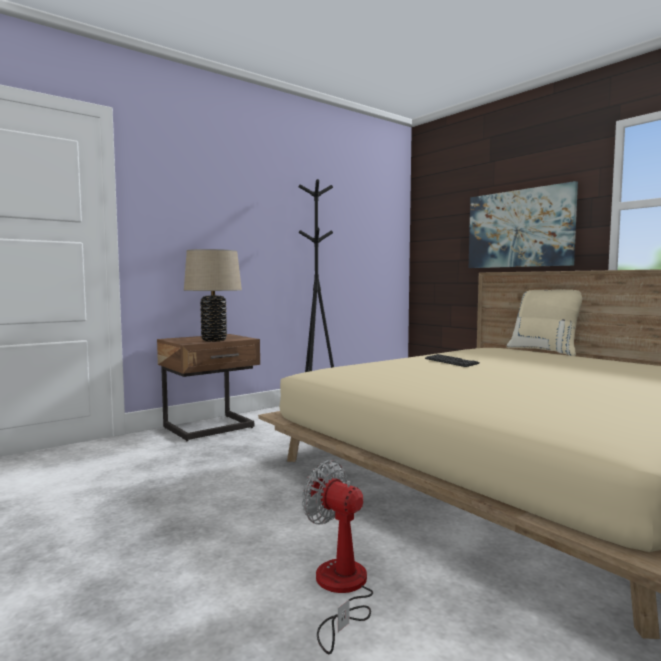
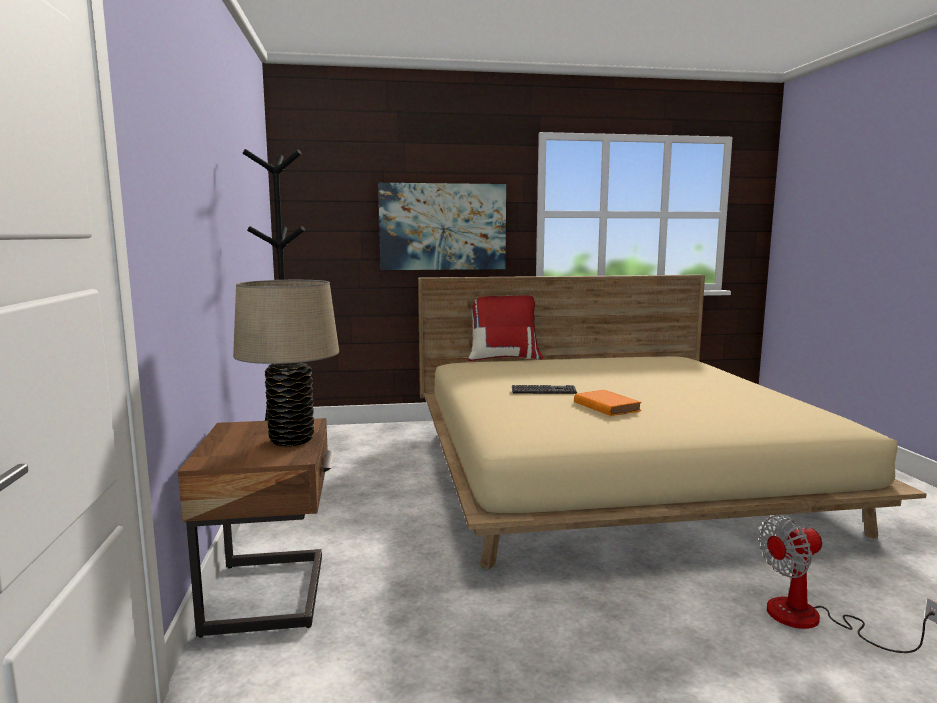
camera: 60 degrees left, 5 degrees up
beige pillow [506,290,582,356] -> red pillow [468,295,543,361]
none -> orange book [574,390,642,416]

